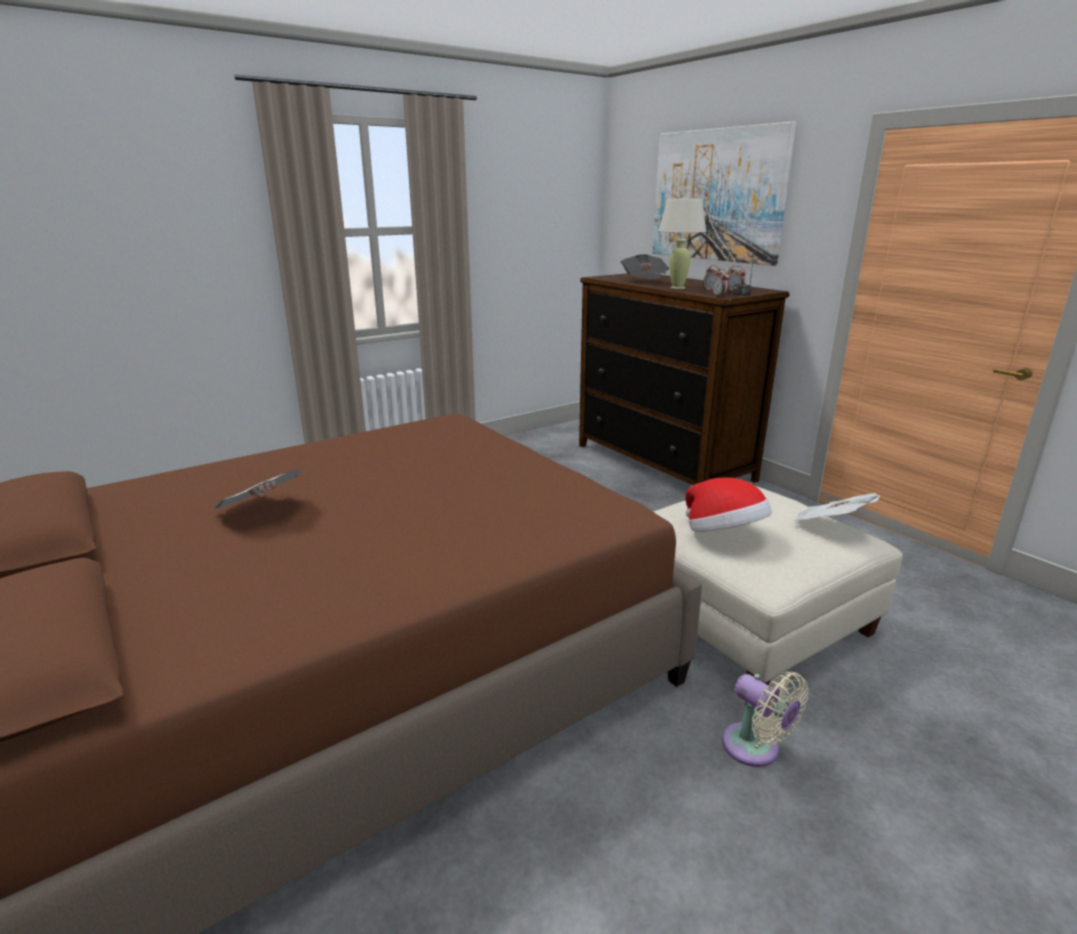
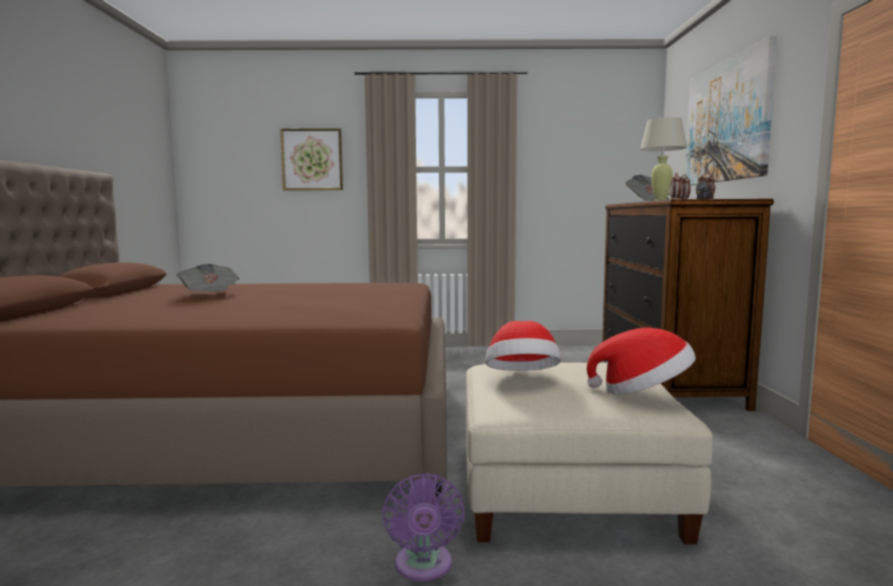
camera: 35 degrees right, 15 degrees down
beige fan [722,672,808,767] -> purple fan [382,473,465,581]
newspaper [794,493,880,521] -> hat [587,327,696,395]
none -> picture [280,128,343,191]

